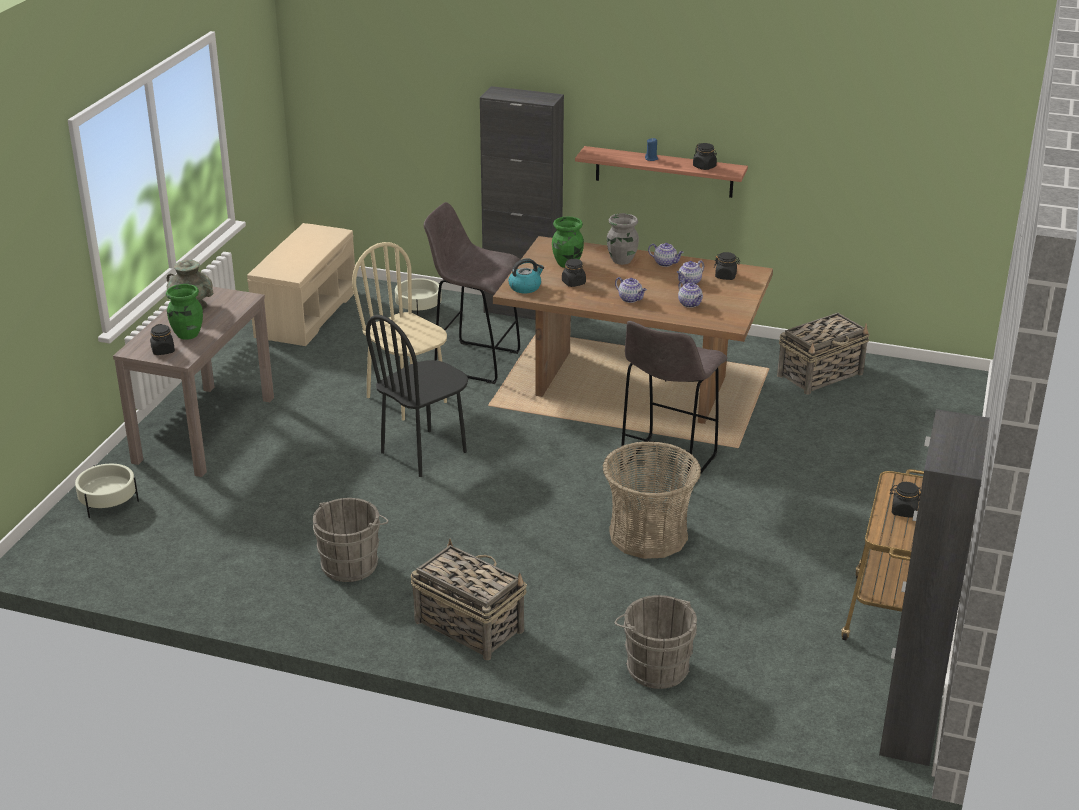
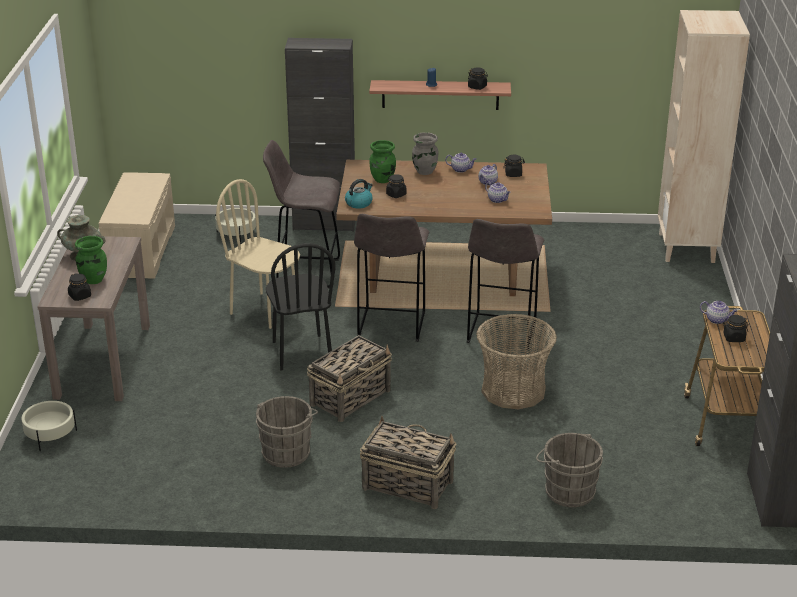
camera: 15 degrees left, 0 degrees up
black chair [366,315,468,477] -> black chair turned 45 degrees counterclockwise [266,243,336,371]
teapot [615,277,647,303] -> teapot moved to [700,301,738,324]
basket [777,313,870,395] -> basket moved to [307,335,392,422]
none -> grey stool [354,214,429,342]
none -> beige bookcase [658,10,750,263]

